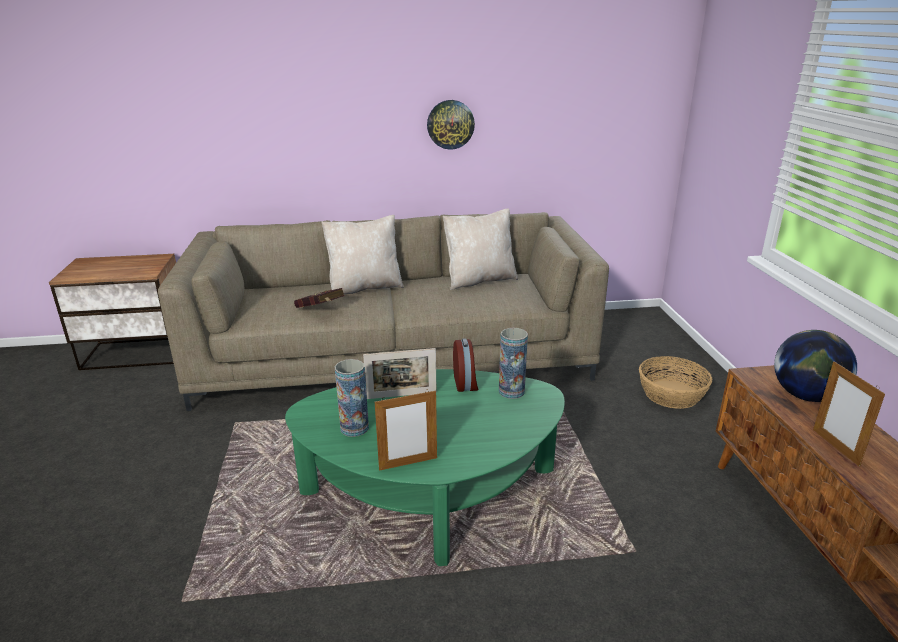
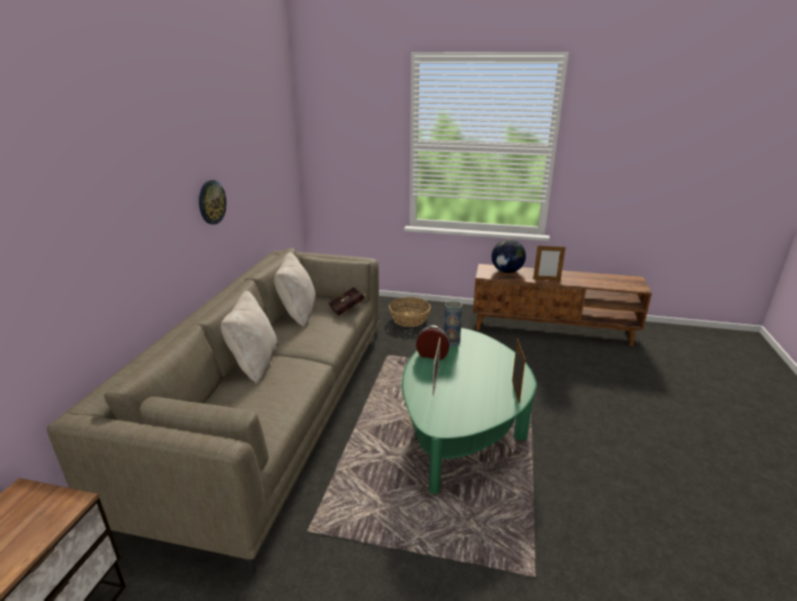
camera: 70 degrees left, 0 degrees up
red book [294,288,344,308] -> red book moved to [328,287,366,315]
vase [334,359,369,437] -> none

